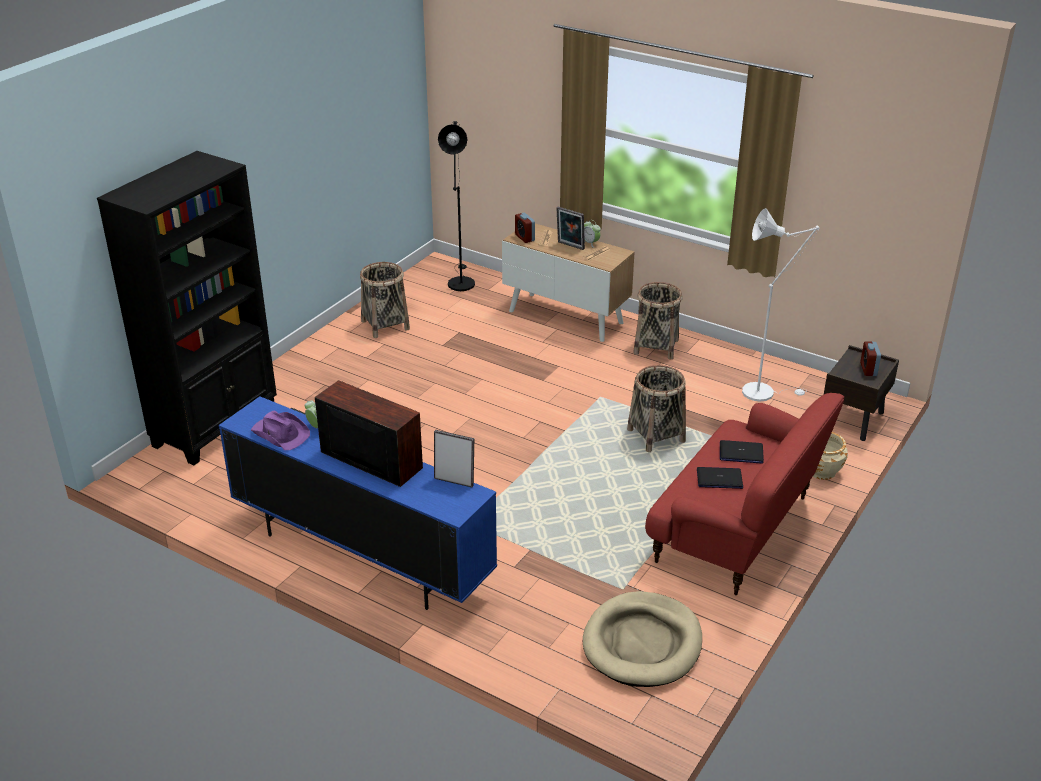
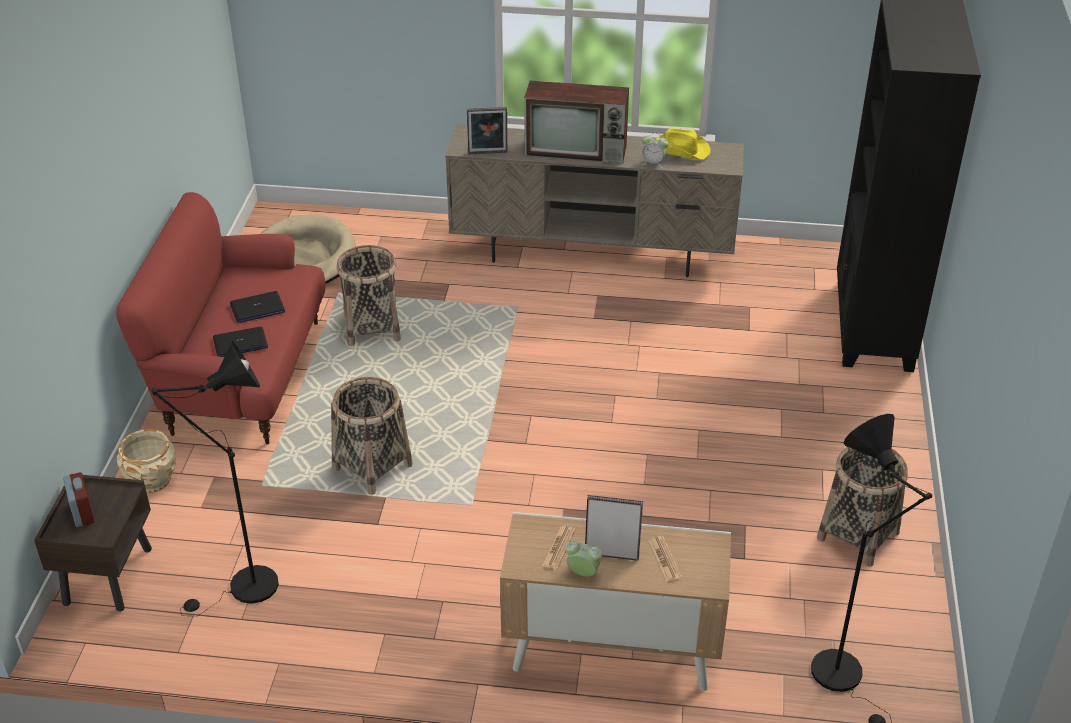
camera: 155 degrees right, 5 degrees up
blue tv stand [219,396,497,610] -> beige tv stand [445,125,744,277]
purple hat [251,410,310,450] -> yellow hat [656,128,711,160]
alarm clock [515,213,535,243] -> none
basket [633,282,682,360] -> basket moved to [337,245,401,347]
white floor lamp [742,208,820,402] -> black floor lamp [151,341,279,616]

